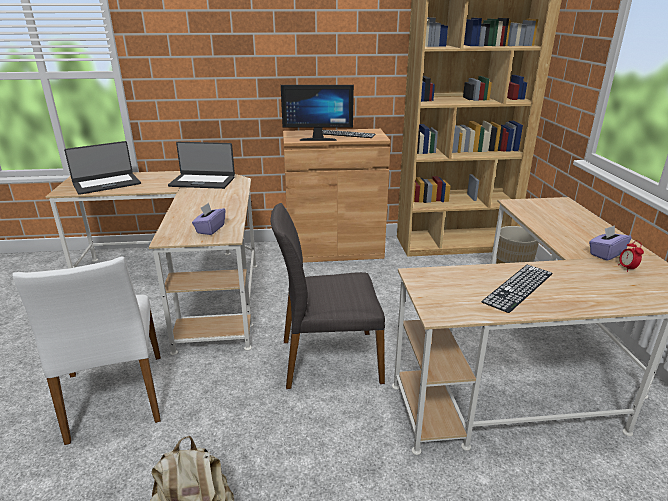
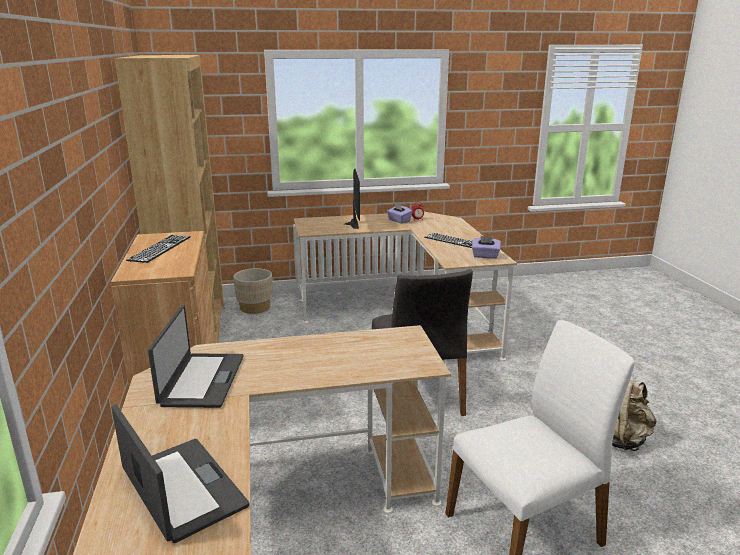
camera: 95 degrees left, 5 degrees down
purple tissue box [192,203,225,235] -> purple tissue box moved to [472,236,501,259]
monitor [281,85,354,141] -> monitor moved to [344,168,360,229]

